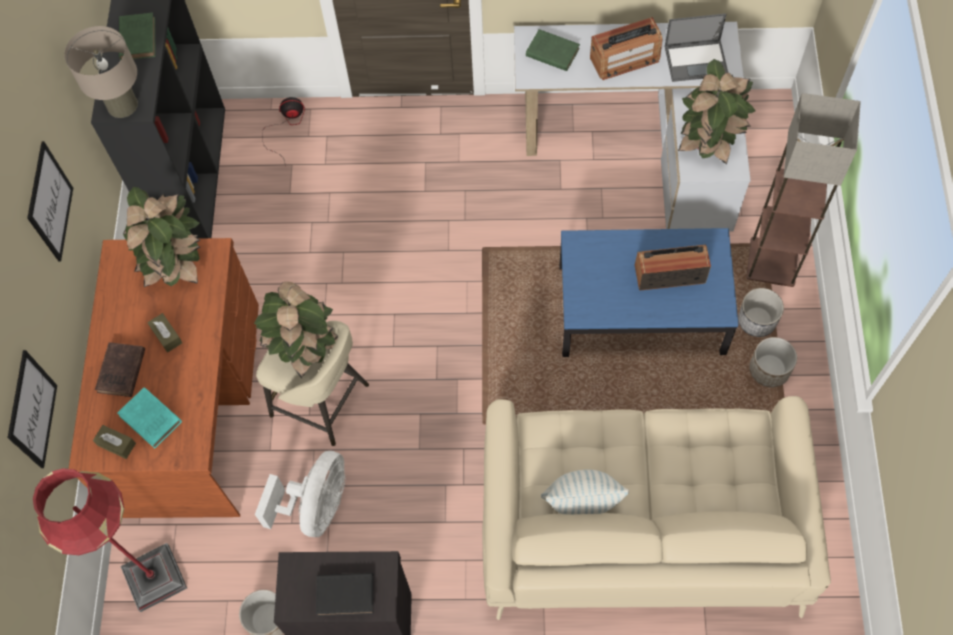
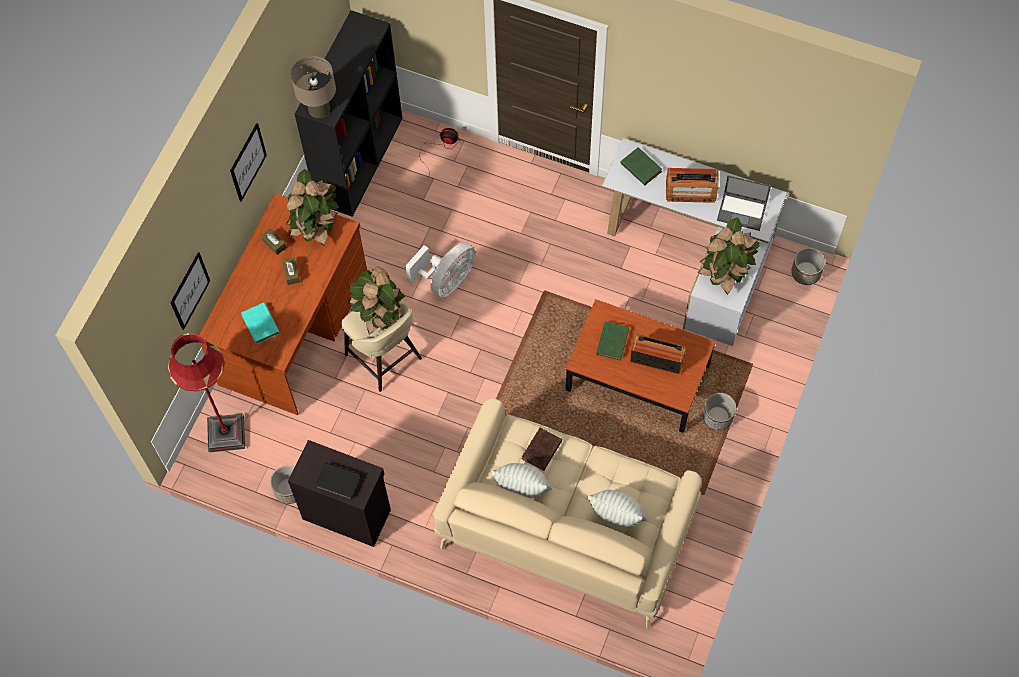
camera: 20 degrees right, 0 degrees up
brown tissue box [93,425,136,459] -> brown tissue box moved to [261,228,287,255]
brown book [95,342,145,397] -> brown book moved to [522,428,562,471]
green book [119,13,155,60] -> green book moved to [596,322,629,361]
white fan [255,451,345,537] -> white fan moved to [405,243,475,297]
blue coffee table [559,228,739,357] -> brown coffee table [566,299,716,433]
floor lamp [746,93,861,287] -> none
planter [749,337,797,387] -> planter moved to [791,248,825,285]
none -> pillow [588,490,646,527]

